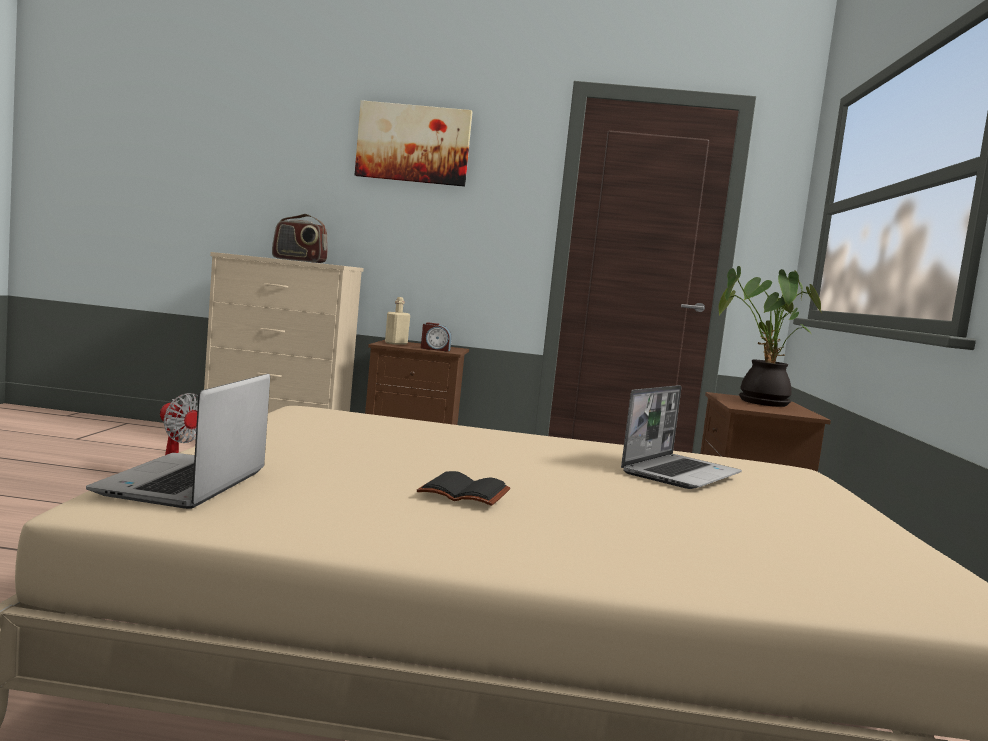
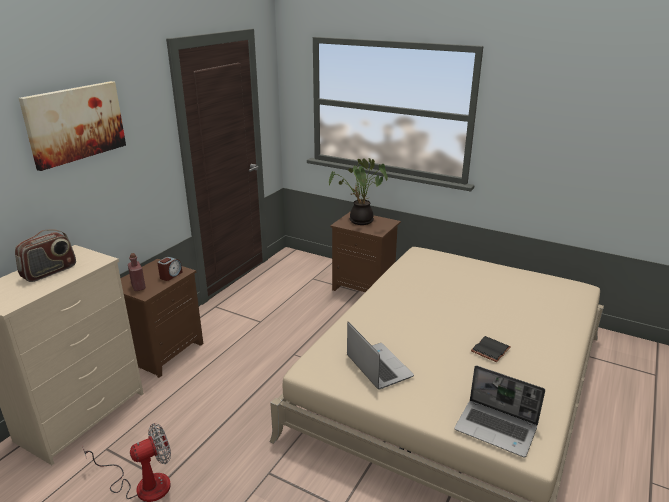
camera: 65 degrees left, 20 degrees up
beige bottle [385,297,410,345] -> red bottle [128,253,146,291]
laptop [621,385,742,489] -> laptop moved to [347,322,414,389]

